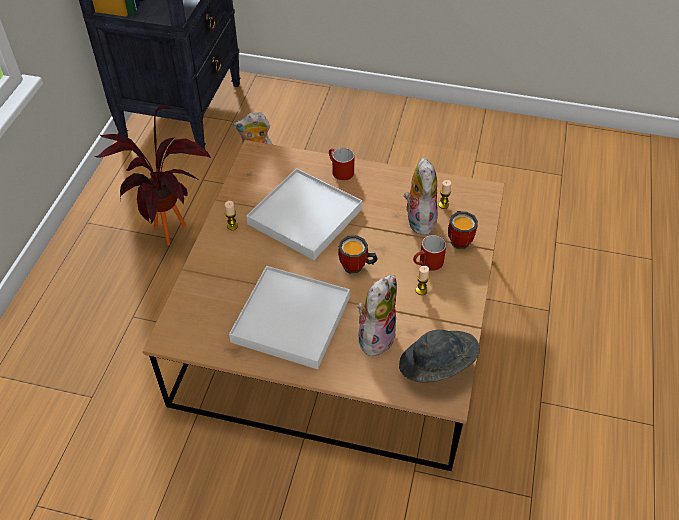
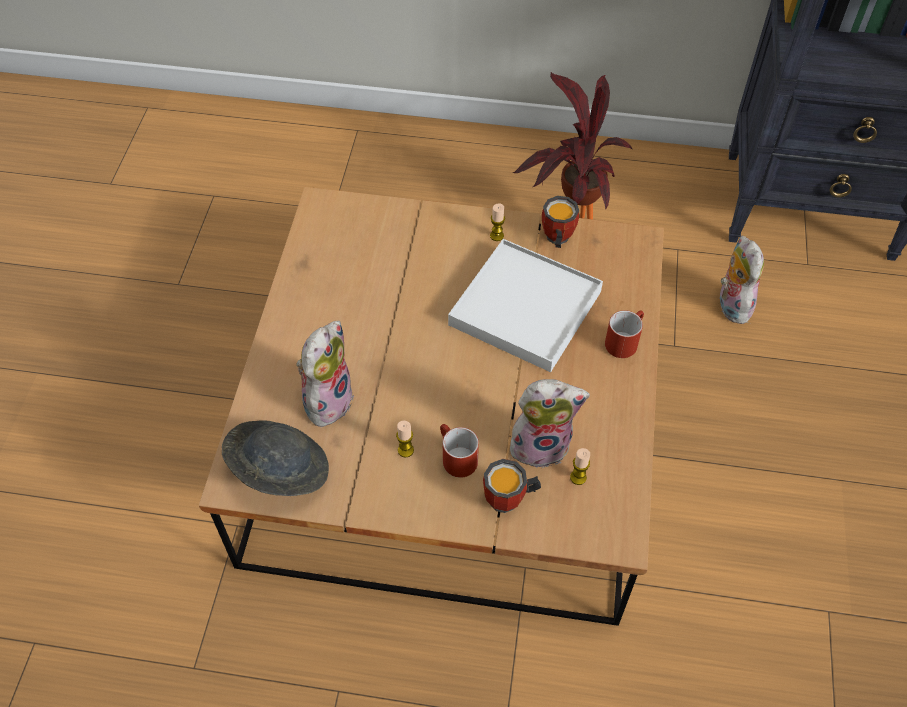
camera: 85 degrees right, 5 degrees up
white tray [229,266,350,369] -> none
mug [338,235,378,274] -> mug moved to [542,196,579,248]
plush toy [357,275,397,357] -> plush toy turned 90 degrees counterclockwise [296,321,354,432]

